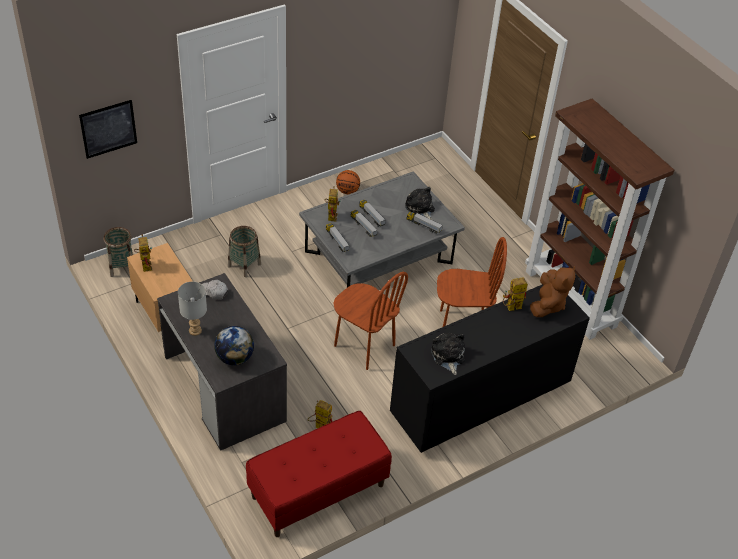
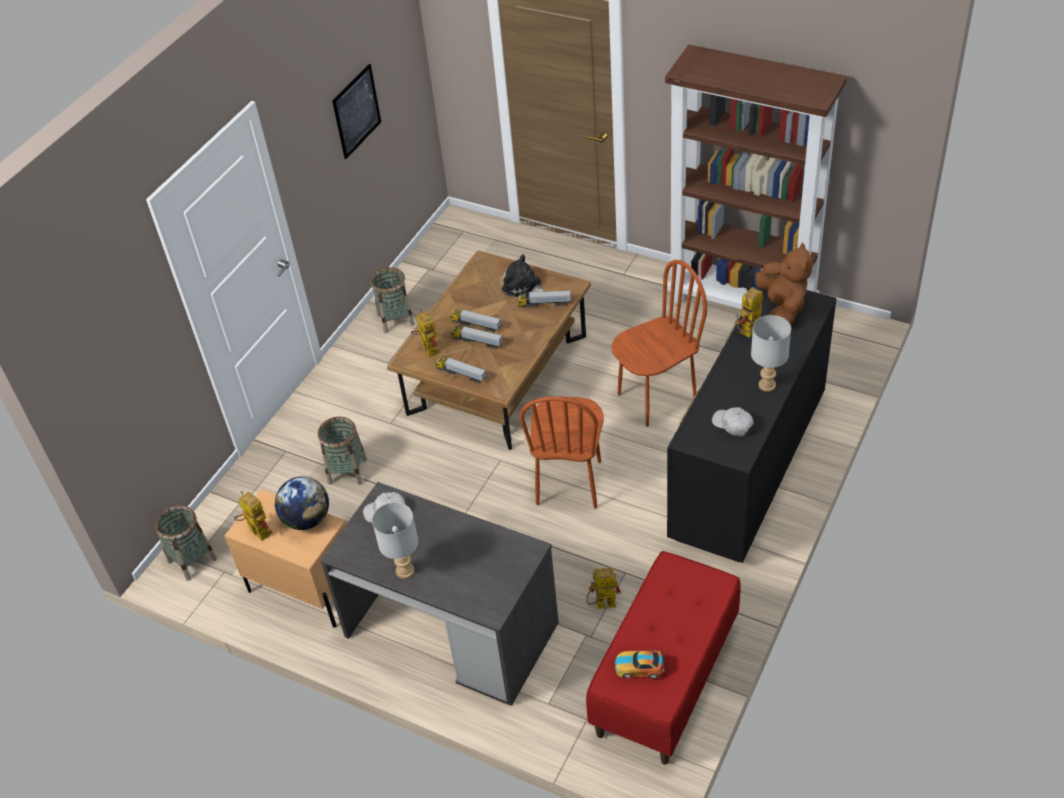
camera: 25 degrees left, 0 degrees up
picture [79,100,137,159] -> picture moved to [332,64,381,159]
globe [214,326,254,365] -> globe moved to [275,476,329,530]
grey coffee table [299,172,465,287] -> brown coffee table [387,250,591,450]
brown chair [333,272,408,370] -> brown chair turned 90 degrees clockwise [520,396,604,509]
basketball [336,170,360,194] -> basket [370,267,414,333]
plush toy [431,333,465,375] -> white cap [712,407,754,437]
none -> toy car [615,651,664,679]
none -> grey table lamp [751,315,791,392]

